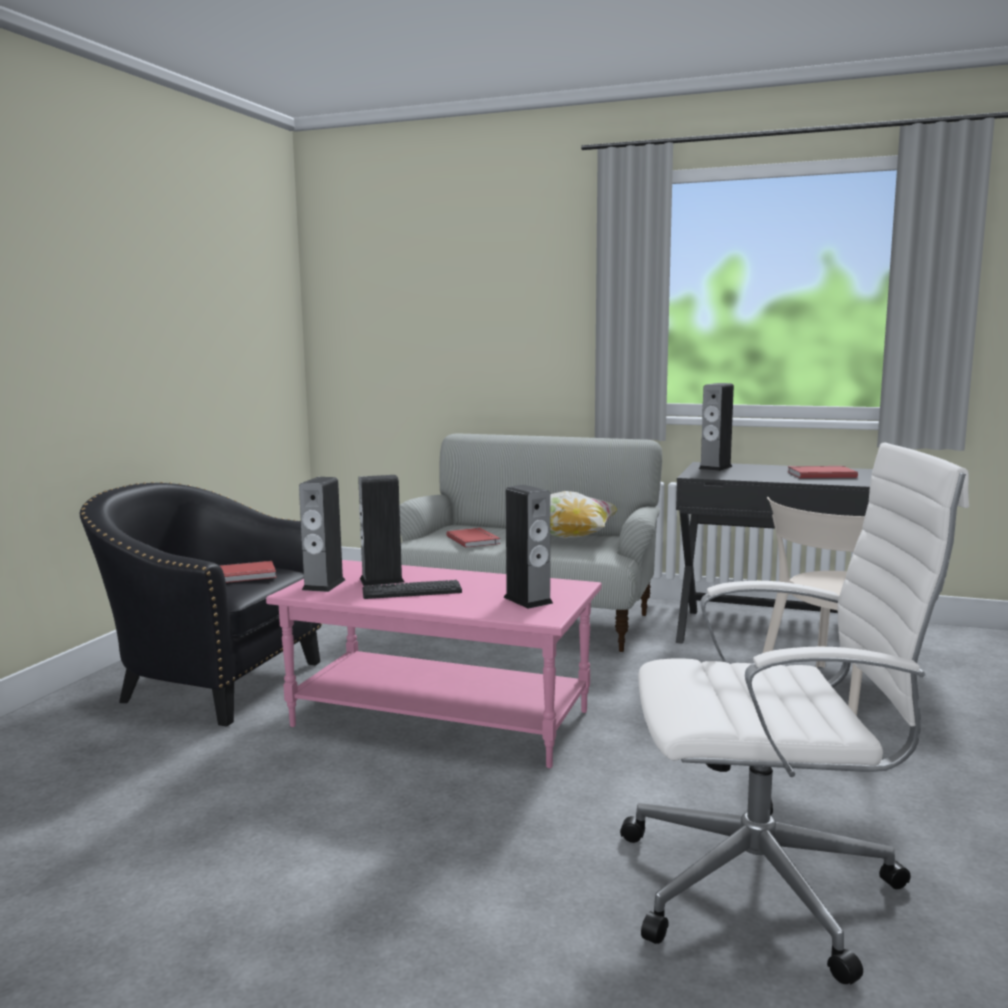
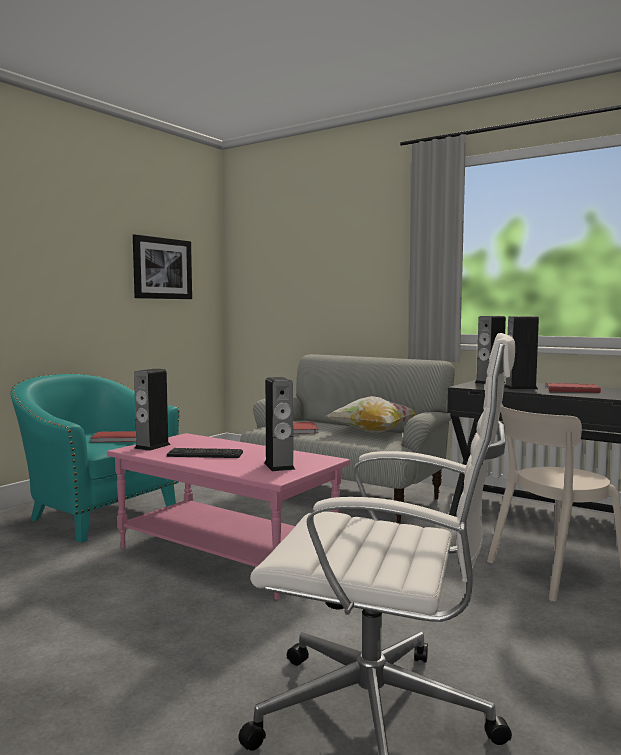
camera: 15 degrees right, 5 degrees down
black armchair [80,482,322,727] -> turquoise armchair [10,373,180,543]
speaker [358,475,405,586] -> speaker moved to [504,316,539,390]
none -> picture [133,234,192,299]

